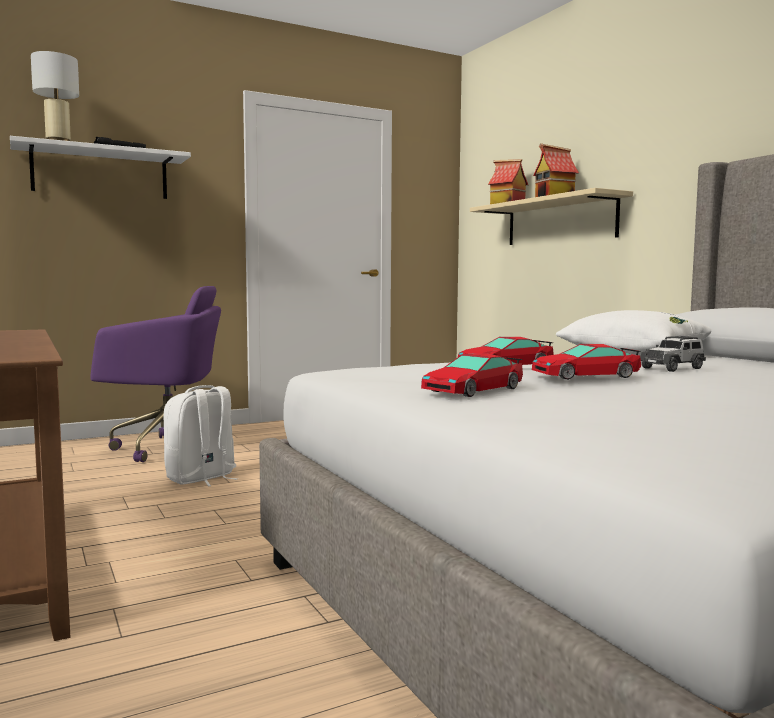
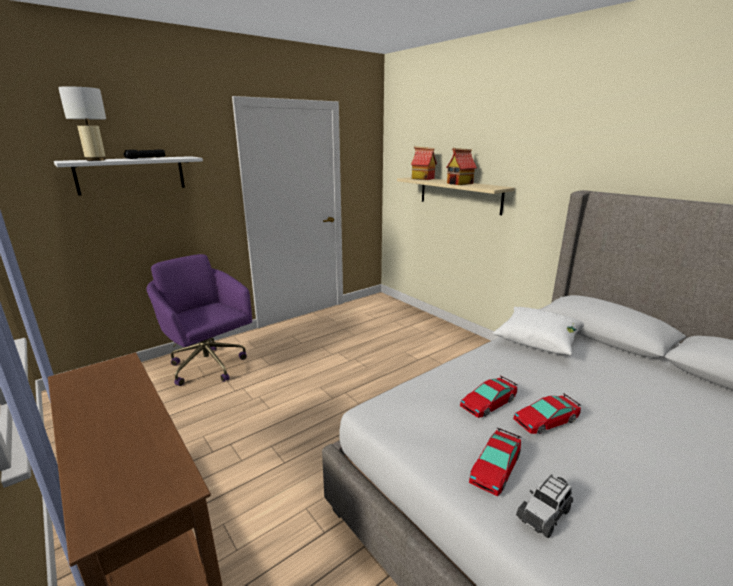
camera: 10 degrees left, 15 degrees up
purple office chair [91,286,221,462] -> purple office chair turned 120 degrees counterclockwise [147,254,252,386]
white backpack [164,385,237,486] -> none
toy car [640,336,706,372] -> toy car moved to [516,474,573,538]

